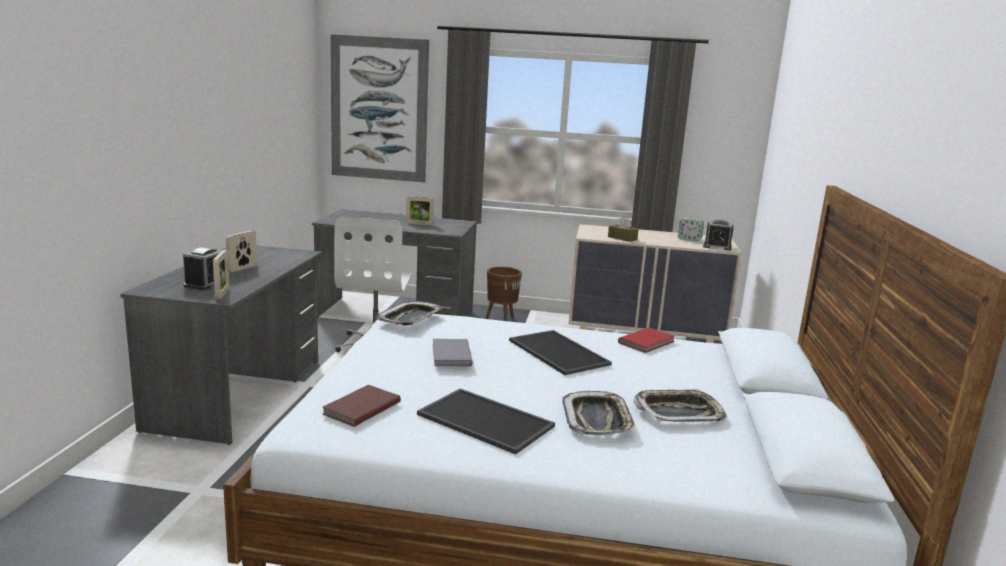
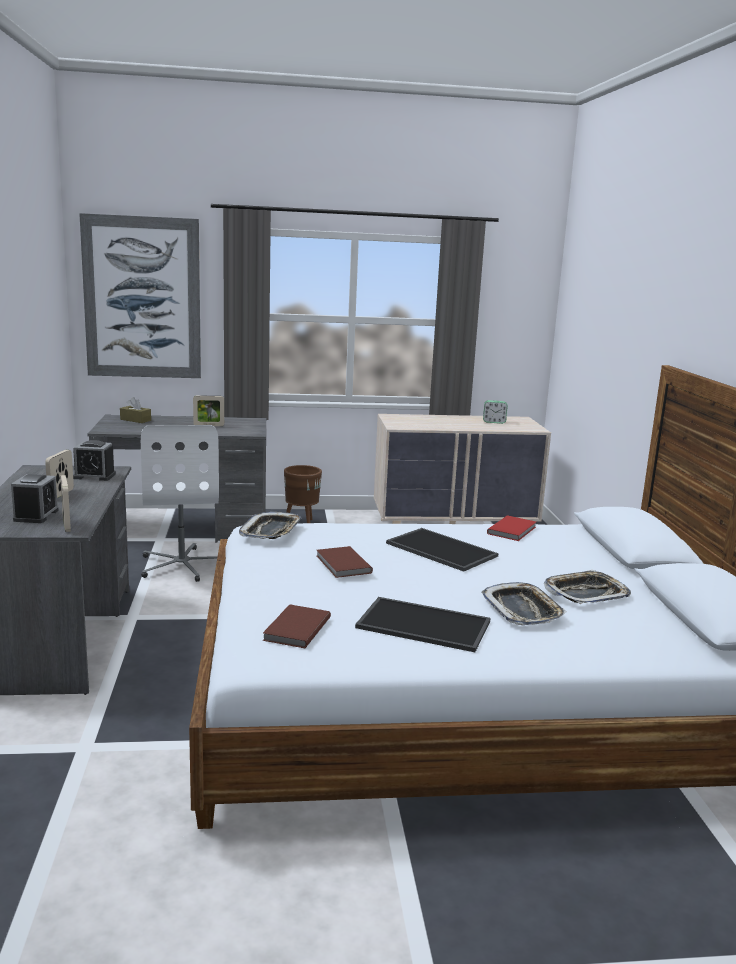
camera: 15 degrees left, 0 degrees up
grey book [433,339,473,366] -> brown book [317,546,373,578]
brown tissue box [608,216,639,242] -> brown tissue box moved to [120,397,151,423]
alarm clock [703,220,733,251] -> alarm clock moved to [73,440,116,481]

